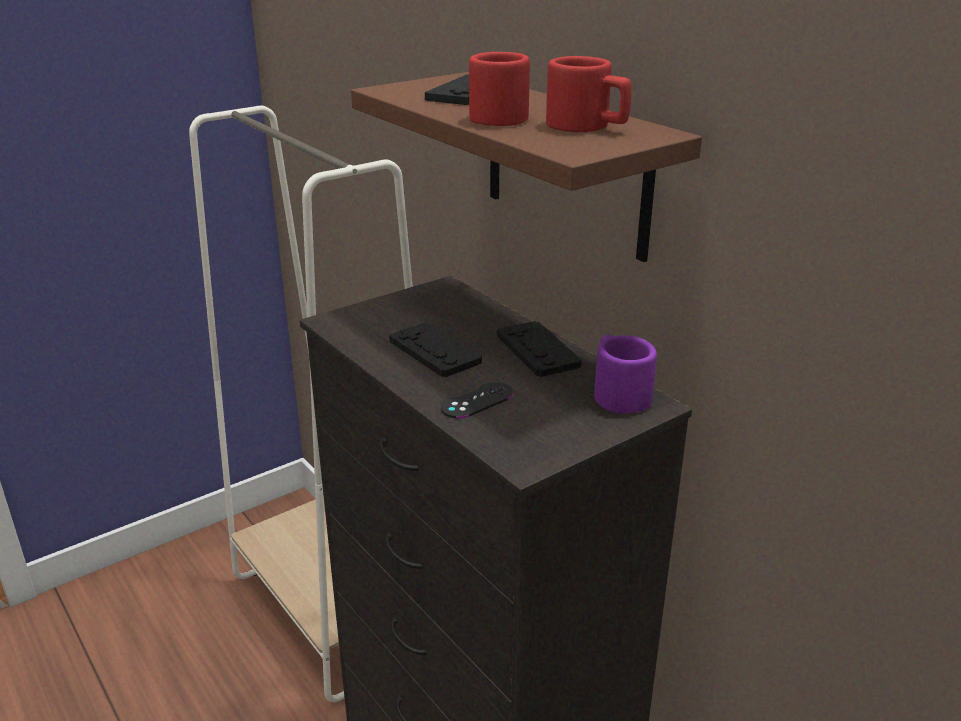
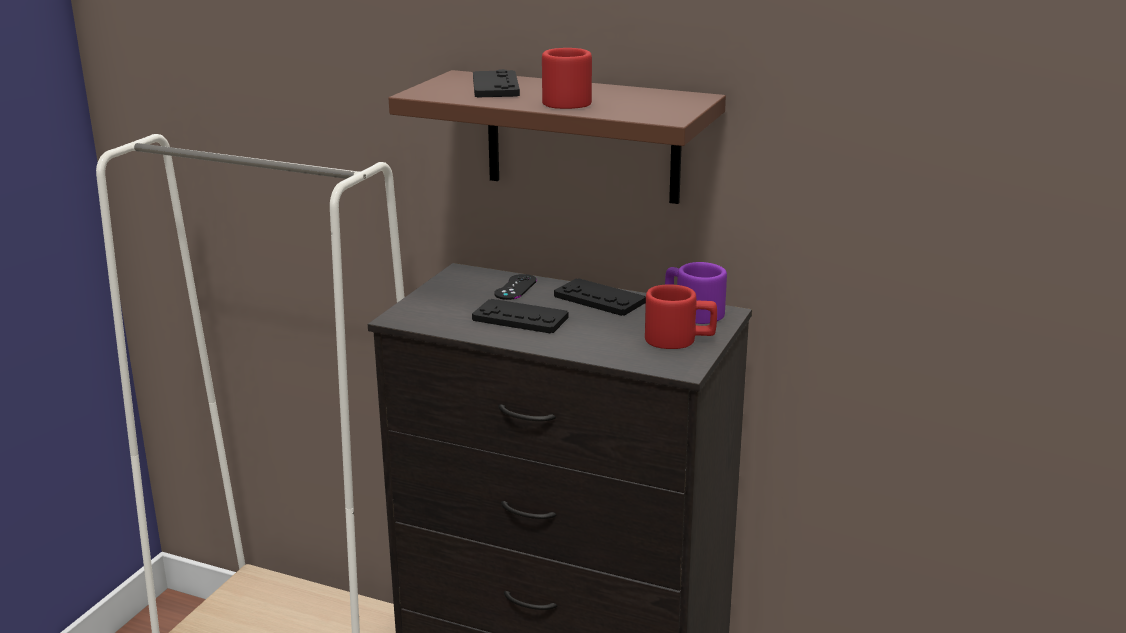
camera: 30 degrees left, 5 degrees down
black game controller [441,382,513,418] -> black game controller moved to [494,274,537,300]
red mug [546,56,632,132] -> red mug moved to [645,284,717,349]

